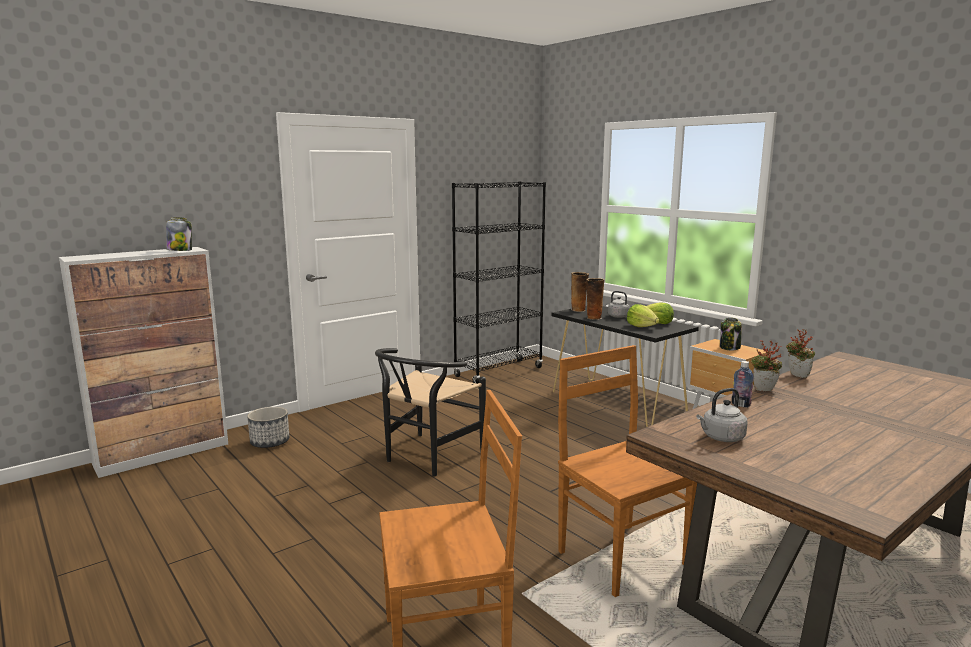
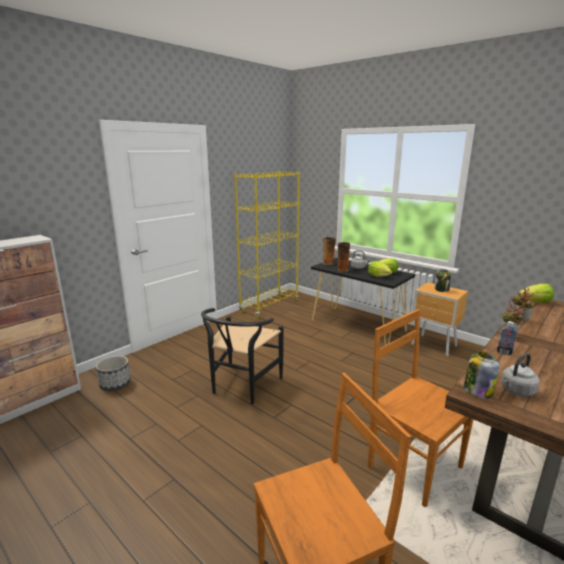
camera: 10 degrees left, 5 degrees up
jar [166,217,192,251] -> jar moved to [464,351,500,399]
black bookcase [452,181,546,384] -> yellow bookcase [234,171,300,318]
none -> lettuce [519,283,554,303]

